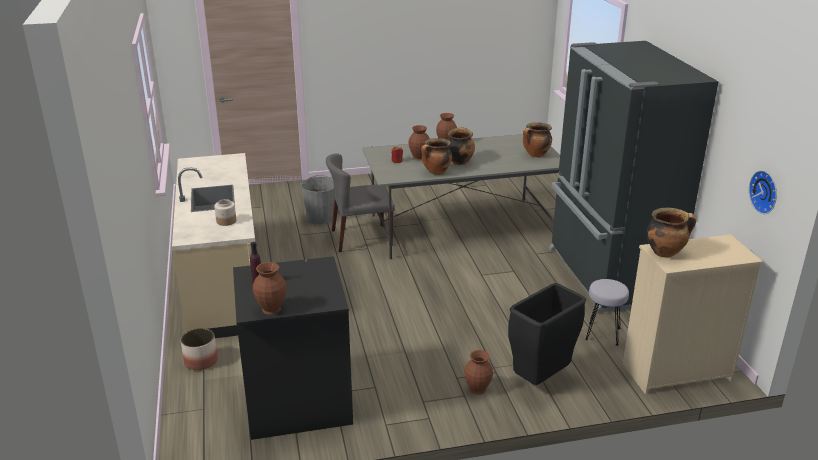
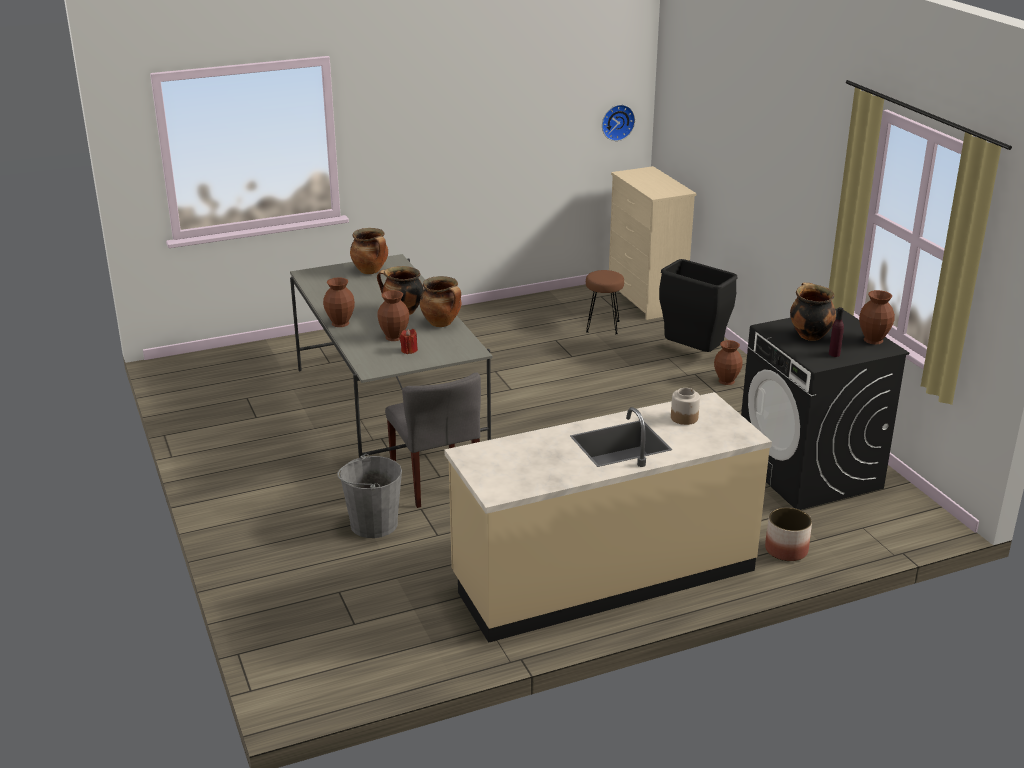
camera: 100 degrees left, 0 degrees up
black fridge [549,41,719,313] -> none
grey stool [585,279,629,346] -> brown stool [586,270,624,334]
cooking pot [647,208,696,258] -> cooking pot moved to [790,283,836,341]

